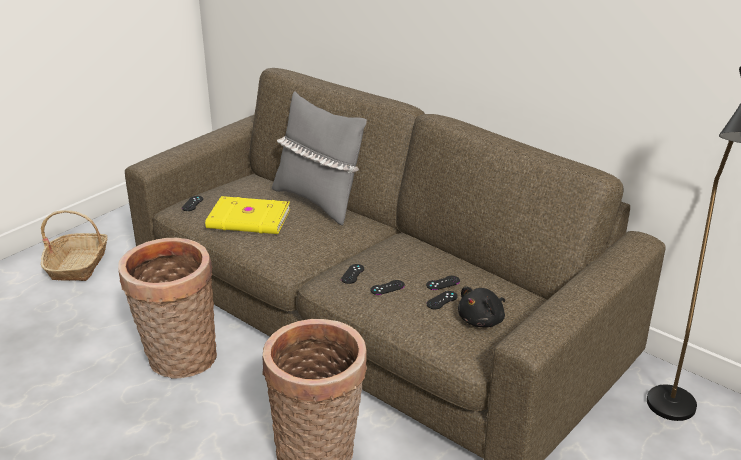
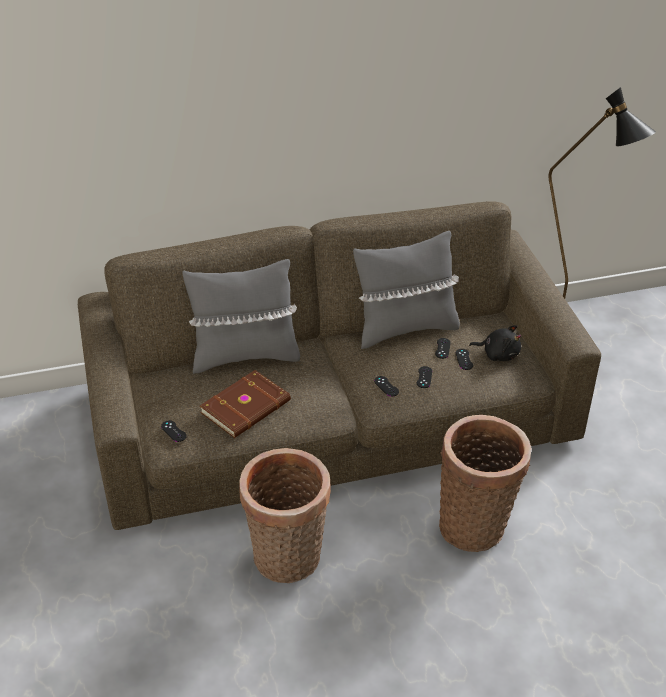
camera: 55 degrees left, 10 degrees up
basket [41,210,108,281] -> none
yellow book [205,196,290,234] -> brown book [200,370,291,438]
black plush toy [458,286,505,327] -> black plush toy turned 60 degrees counterclockwise [469,325,521,361]
none -> grey pillow [353,231,460,349]

